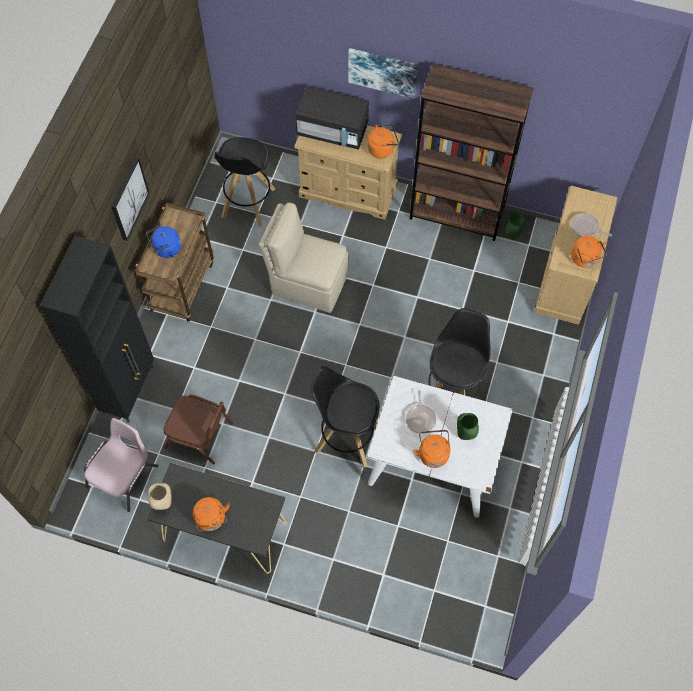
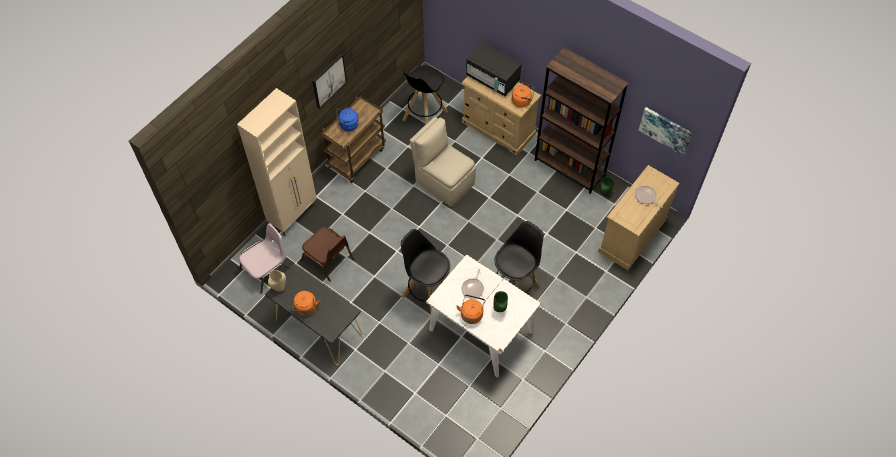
camera: 20 degrees right, 5 degrees down
black cabinet [40,236,154,423] -> beige cabinet [237,88,317,236]
picture [348,48,418,99] -> picture moved to [639,107,692,156]
orange kettle [571,236,607,268] -> none

